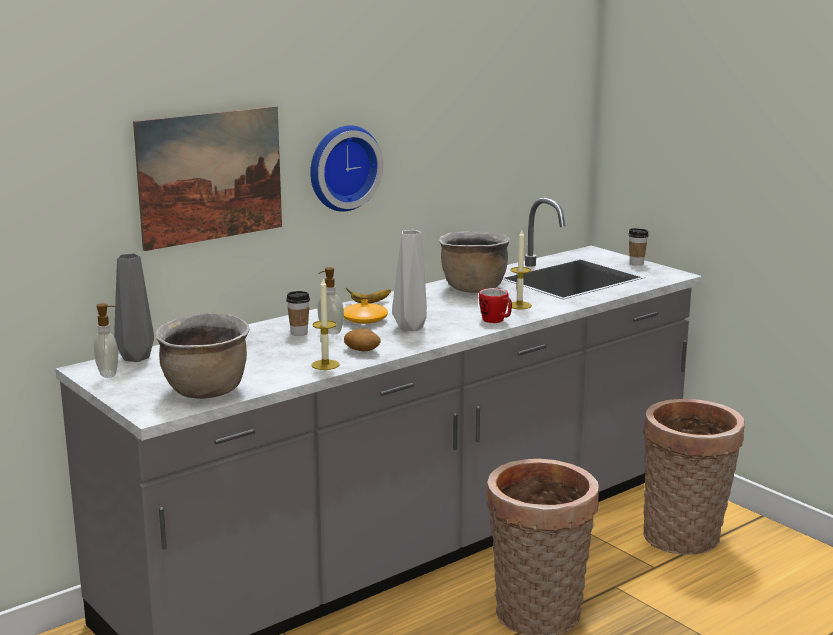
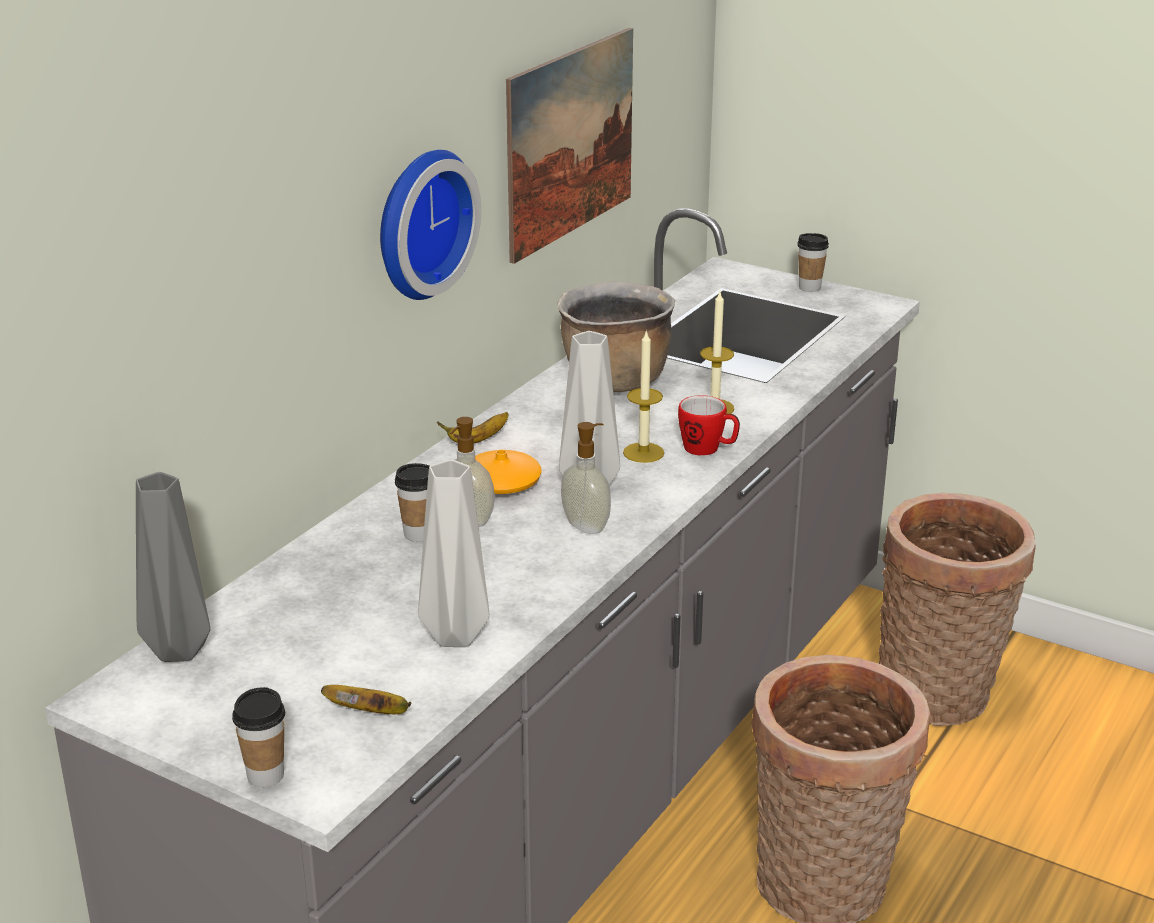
camera: 20 degrees left, 10 degrees up
soap dispenser [94,303,118,378] -> soap dispenser moved to [561,422,611,534]
picture [133,106,282,251] -> picture moved to [506,28,633,264]
brown cooking pot [155,313,250,399] -> banana [321,685,411,714]
candle [311,279,340,370] -> candle moved to [623,330,664,463]
potato [344,329,381,351] -> none
none -> cup [232,687,285,787]
none -> grey vase [418,459,490,647]

